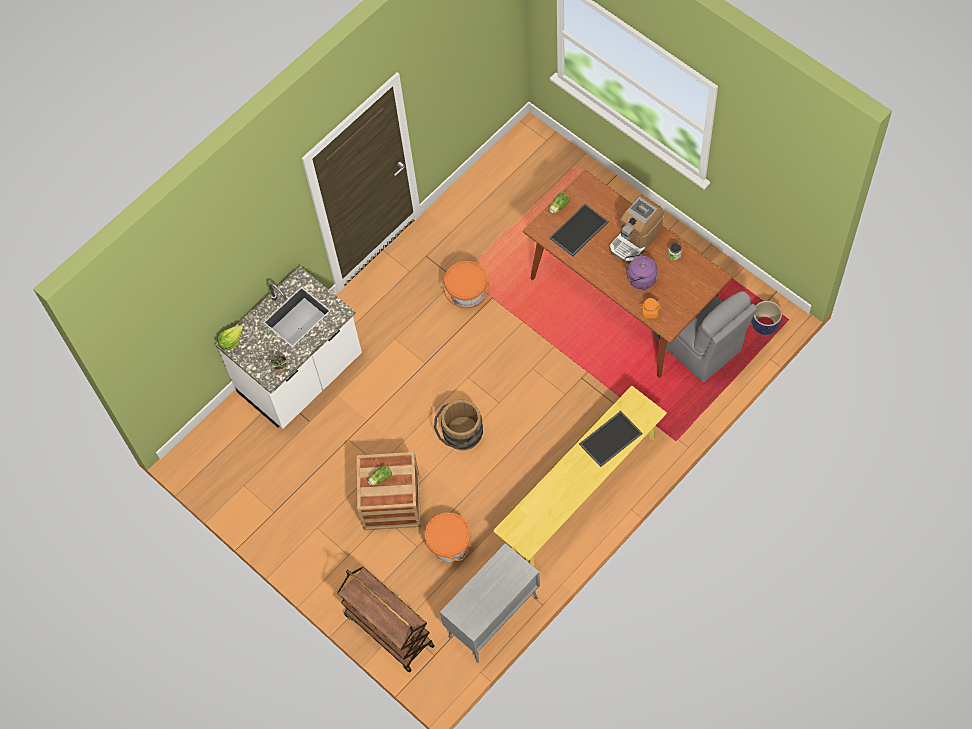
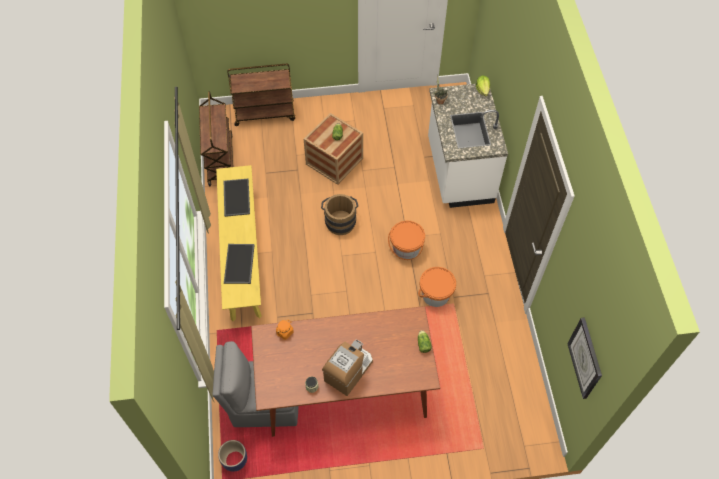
camera: 125 degrees right, 5 degrees down
orange bucket [424,512,471,562] -> orange bucket moved to [388,221,425,260]
grey cabinet [440,543,540,663] -> brown cart [199,91,233,186]
tray [549,204,609,256] -> tray moved to [224,179,250,217]
coffee machine [609,195,664,264] -> coffee machine turned 45 degrees clockwise [322,340,373,396]
purple kettle [625,254,658,291] -> none
none -> wall clock [567,317,602,399]

